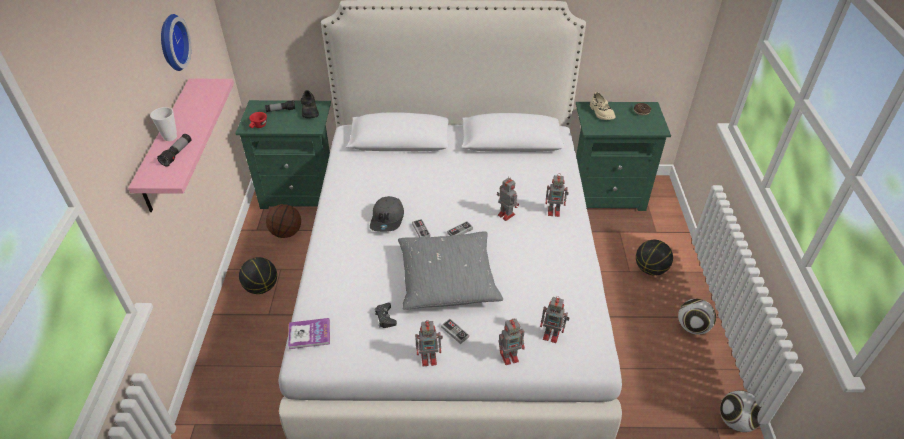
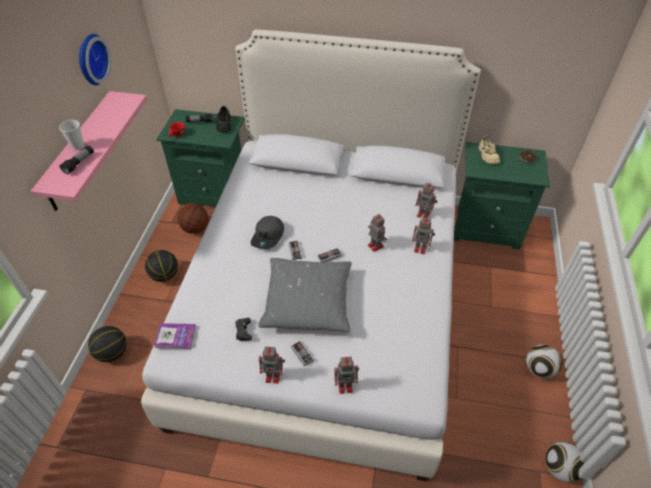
camera: 10 degrees right, 5 degrees up
toy robot [540,296,569,343] -> toy robot moved to [415,182,437,218]
basketball [636,240,673,276] -> basketball moved to [88,326,126,362]

